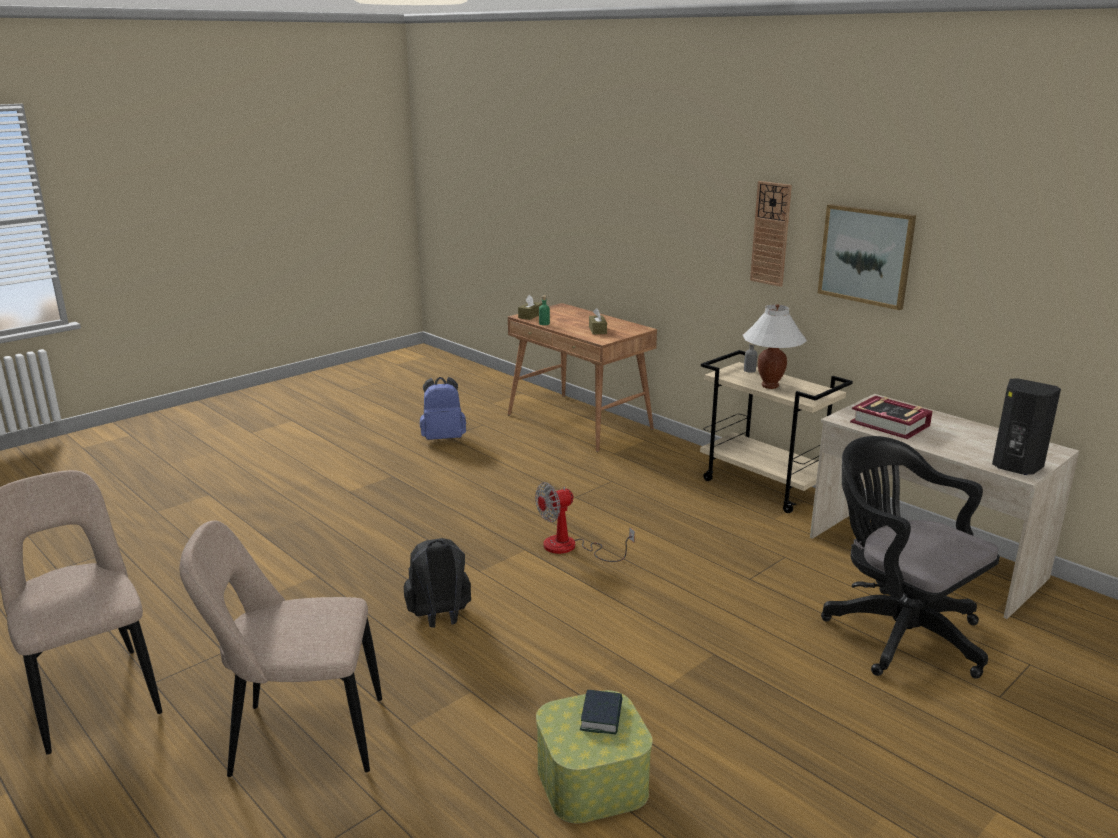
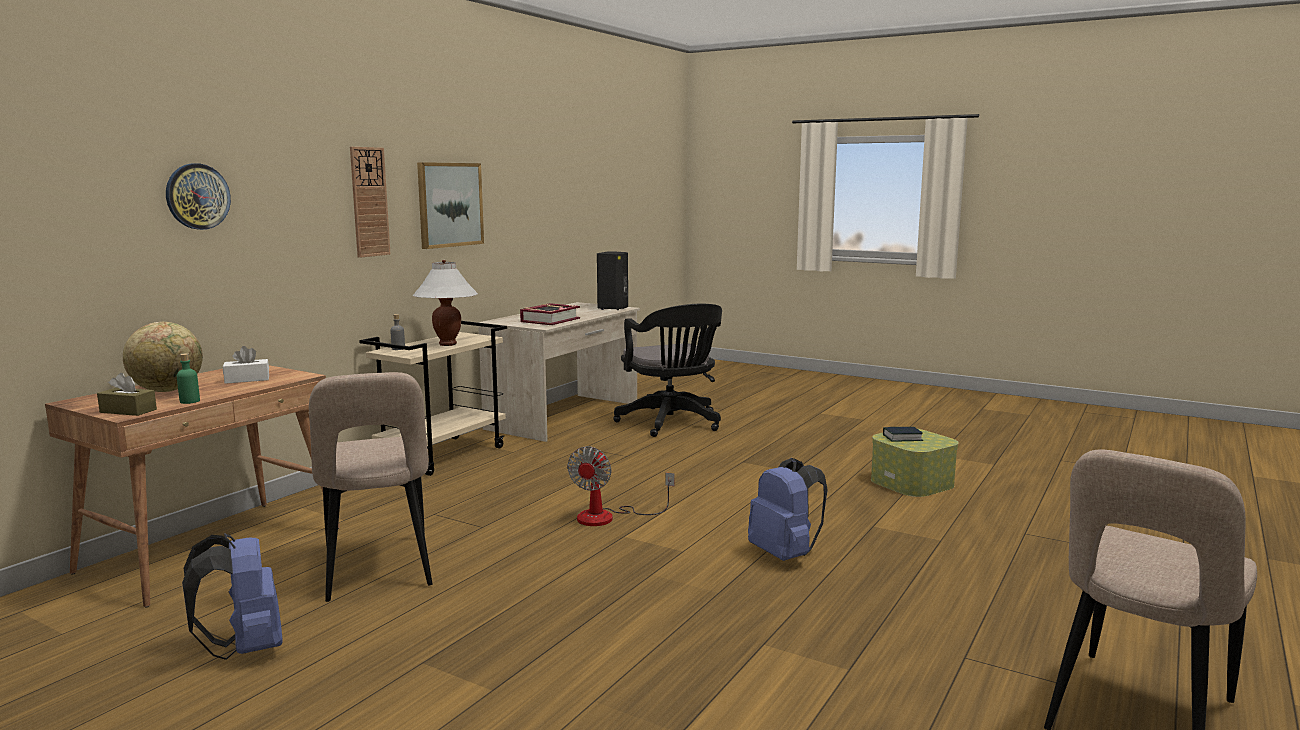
camera: 105 degrees left, 10 degrees down
beige chair [180,520,382,777] -> beige chair moved to [309,372,433,602]
black backpack [404,538,471,628] -> blue backpack [748,458,828,561]
fan [535,482,635,562] -> fan turned 60 degrees clockwise [567,446,675,526]
brown tissue box [589,308,607,335] -> white tissue box [223,346,269,384]
black office chair [821,436,1000,679] -> black office chair turned 60 degrees counterclockwise [613,303,722,437]
none -> globe [123,322,203,392]
none -> wall clock [166,164,231,230]

